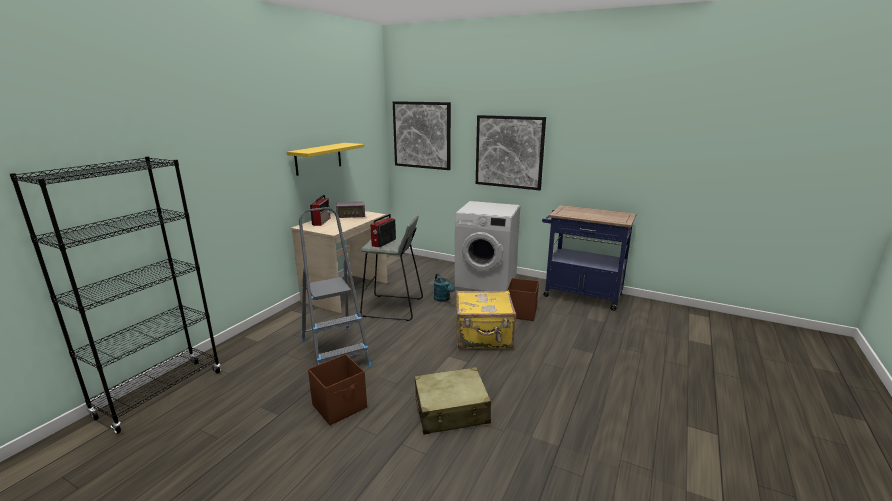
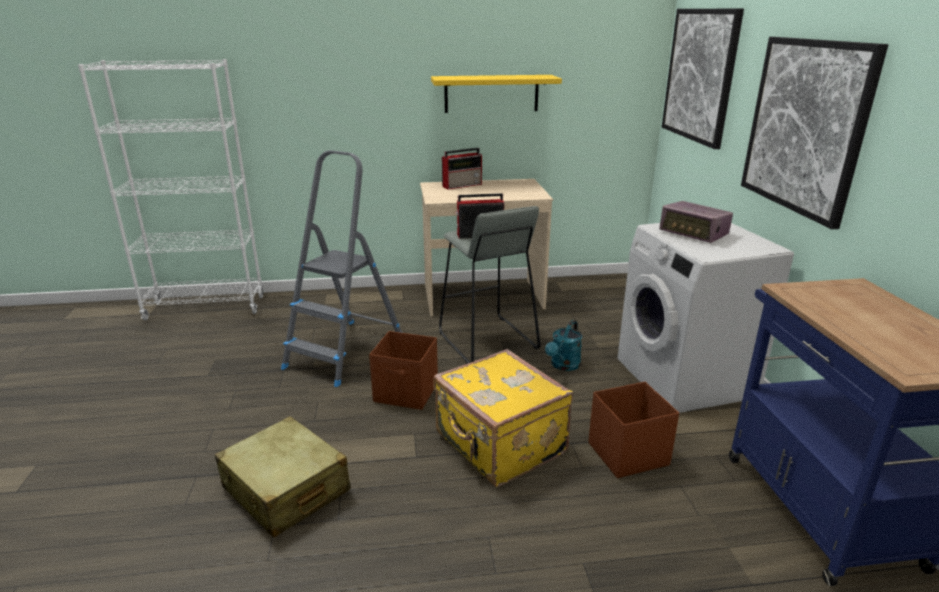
camera: 55 degrees right, 5 degrees up
black bookcase [10,156,221,433] -> white bookcase [78,59,264,320]
brown storage box [308,354,367,425] -> brown storage box moved to [369,331,438,410]
radio [336,202,365,218] -> radio moved to [659,201,733,243]

